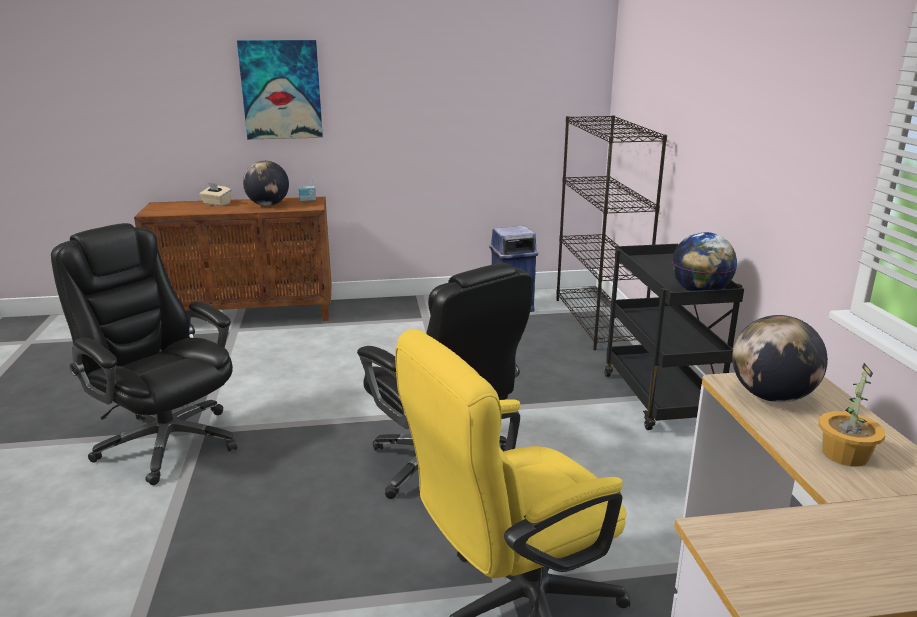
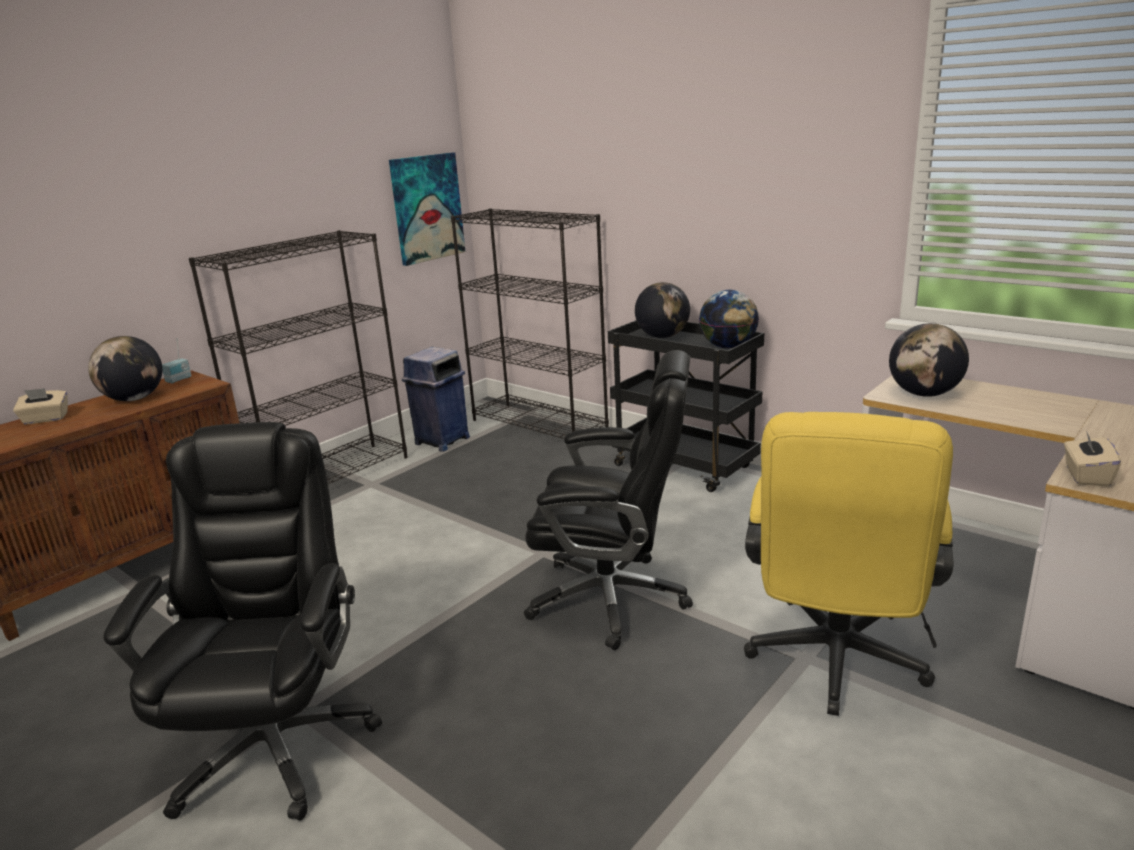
camera: 40 degrees left, 0 degrees up
black office chair [51,223,237,485] -> black office chair turned 90 degrees clockwise [104,422,382,820]
picture [237,40,323,140] -> picture moved to [389,152,466,266]
potted plant [819,363,885,467] -> none
none -> black bookcase [189,230,408,484]
none -> globe [635,282,690,338]
none -> beige tissue box [1064,431,1121,487]

